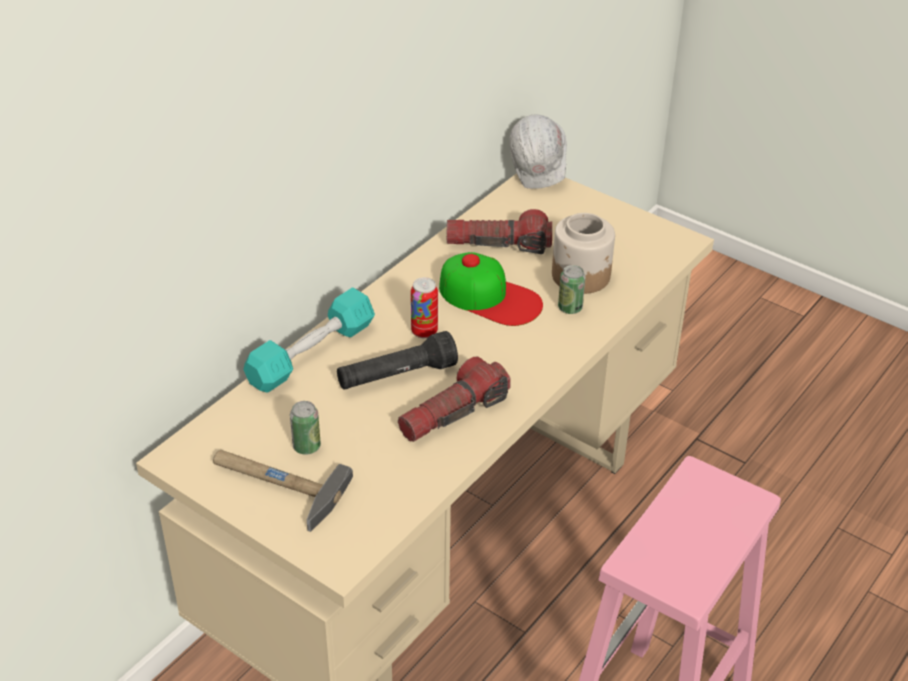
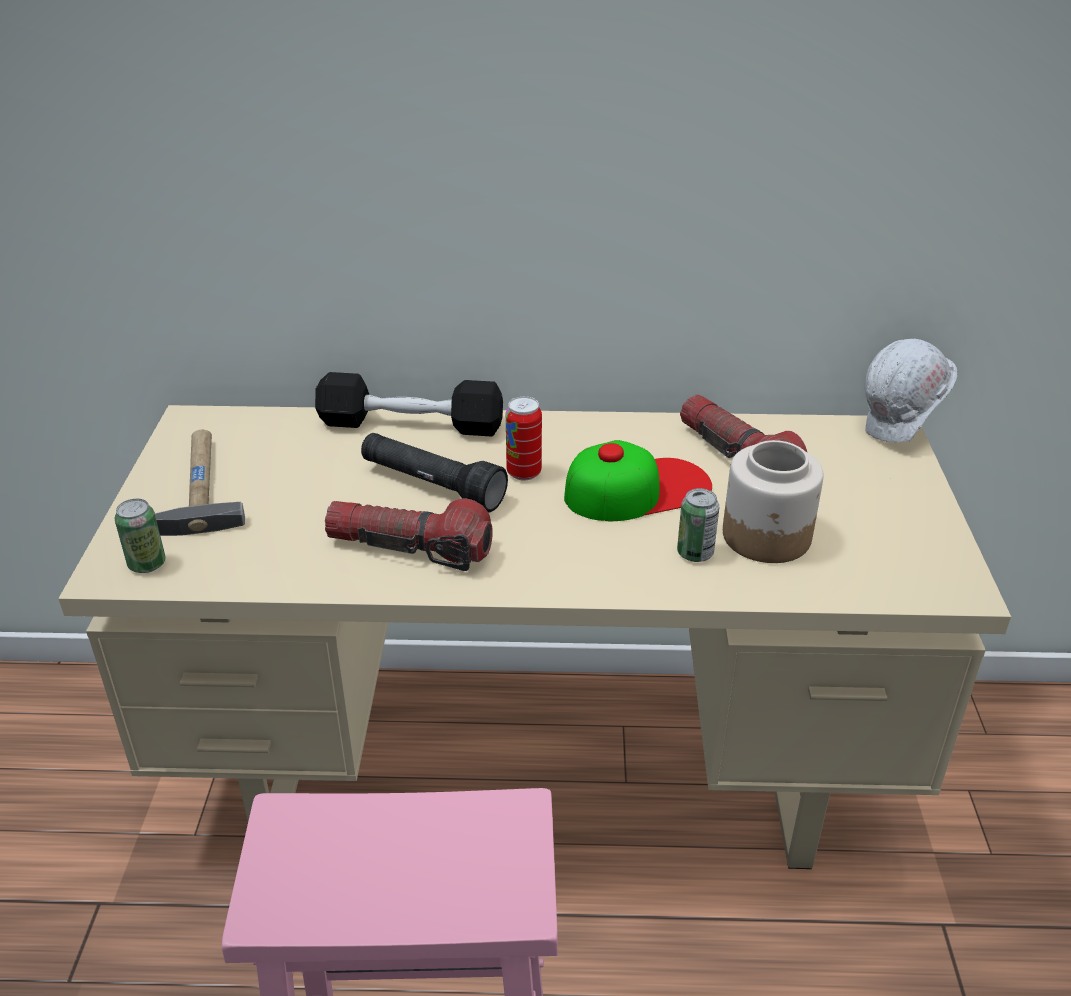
camera: 55 degrees right, 5 degrees down
turquoise dumbbell [243,288,375,392] -> black dumbbell [315,372,503,437]
can [290,401,321,455] -> can moved to [115,499,166,573]
cap [439,252,543,326] -> cap turned 105 degrees counterclockwise [564,440,712,521]

